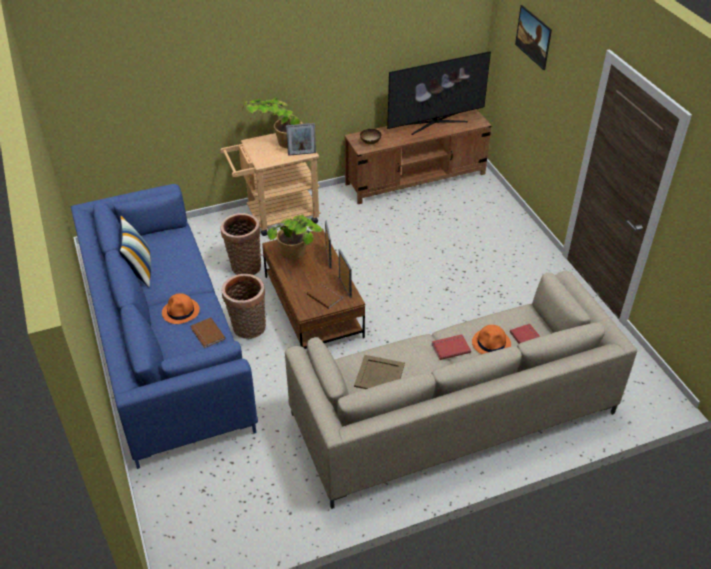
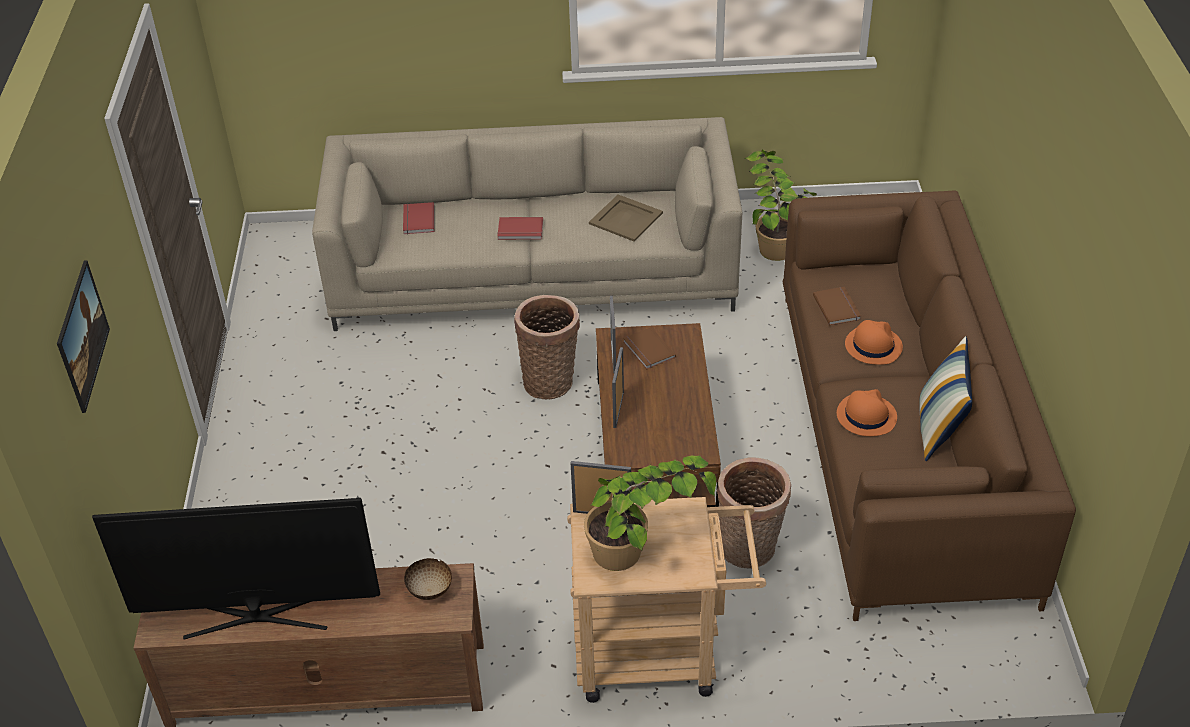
camera: 160 degrees left, 0 degrees up
blue sofa [71,184,258,469] -> brown sofa [783,191,1076,621]
basket [221,274,266,339] -> basket moved to [514,295,580,400]
potted plant [267,214,323,260] -> potted plant moved to [745,150,817,261]
orange hat [472,325,511,354] -> orange hat moved to [837,389,897,436]

